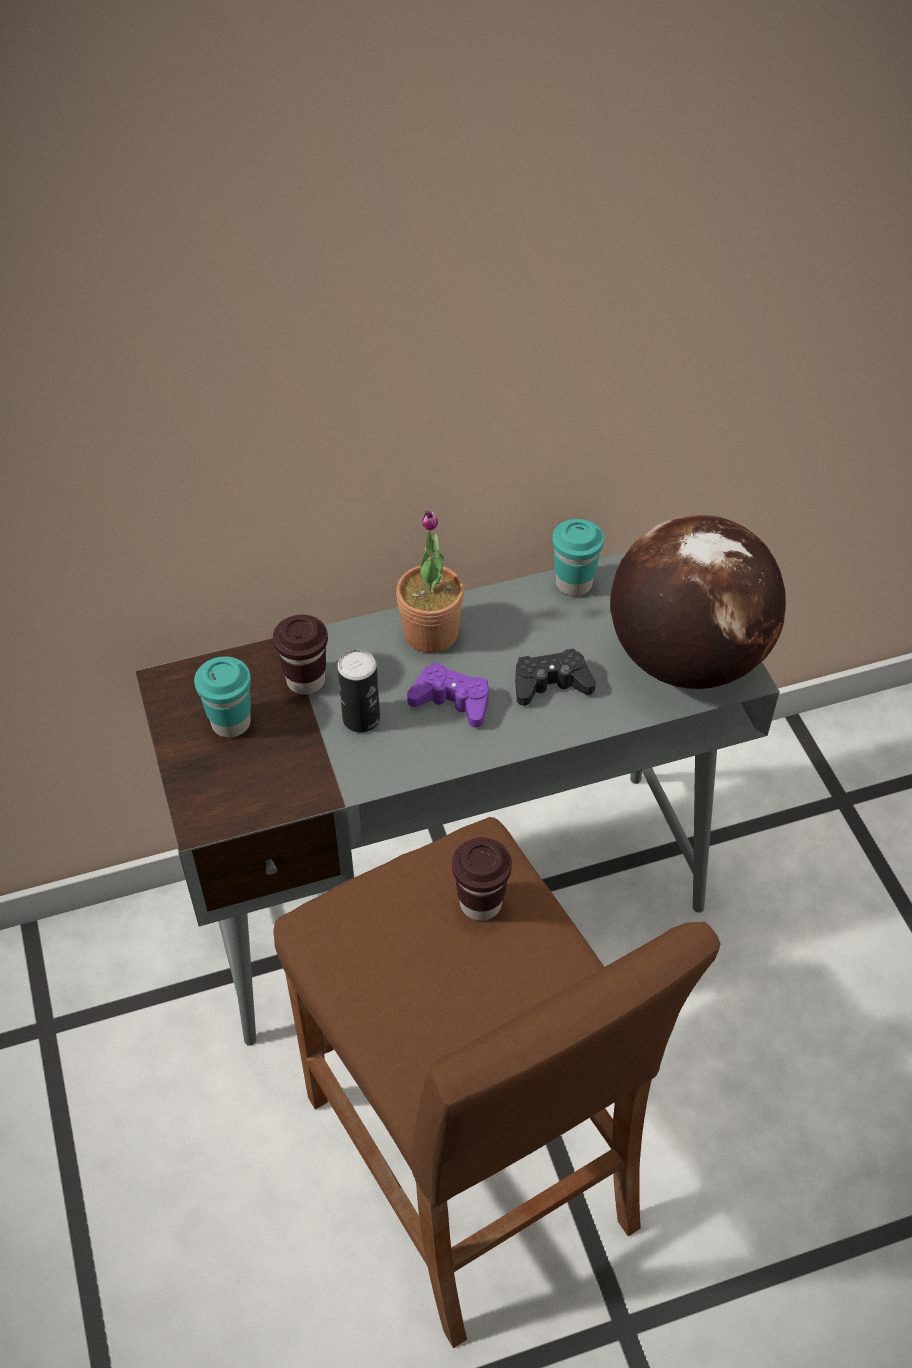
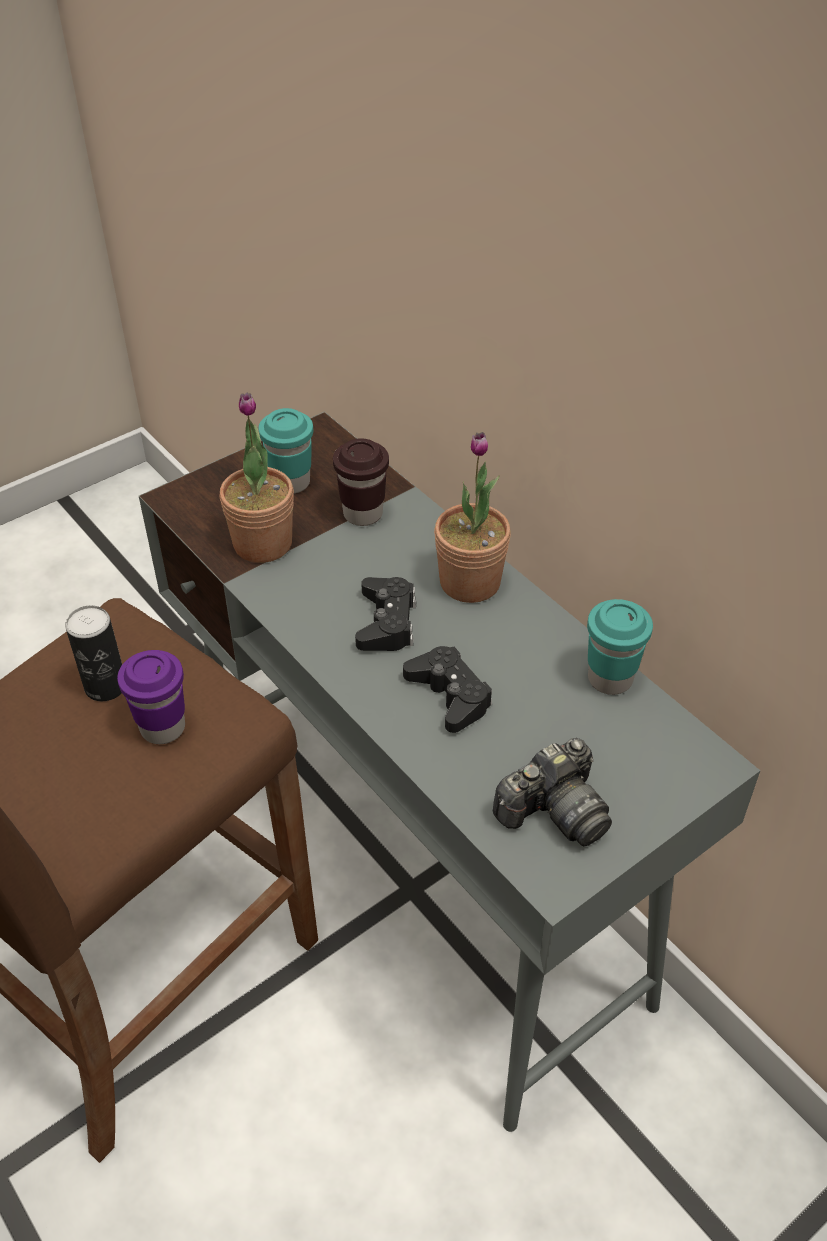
camera: 70 degrees right, 5 degrees down
can [337,650,380,733] -> can moved to [65,605,122,701]
purple game controller [407,663,489,727] -> black game controller [355,577,416,651]
brown cup [452,837,512,921] -> purple cup [117,650,185,744]
globe [610,515,786,689] -> camera [493,738,612,846]
none -> potted plant [220,393,294,563]

